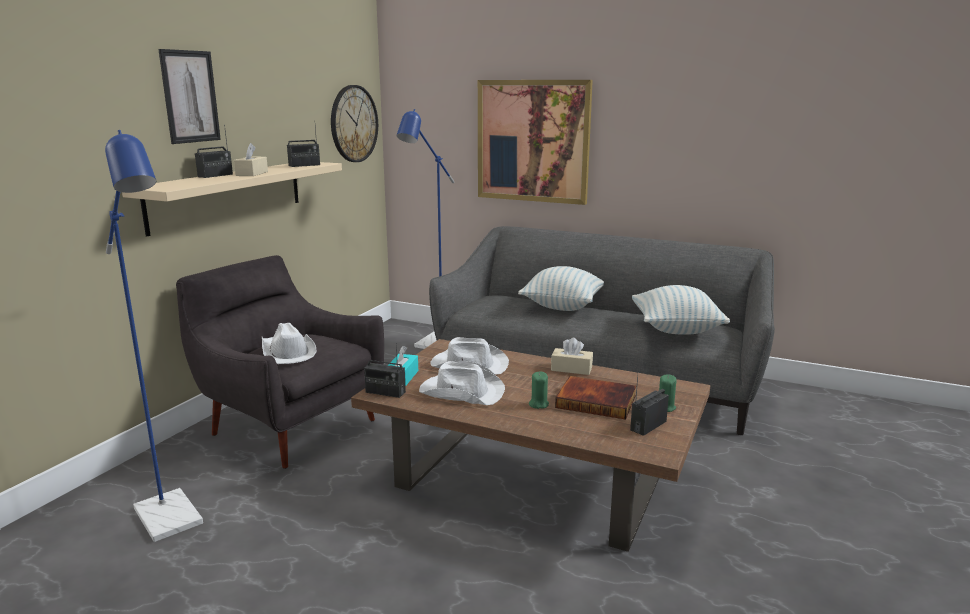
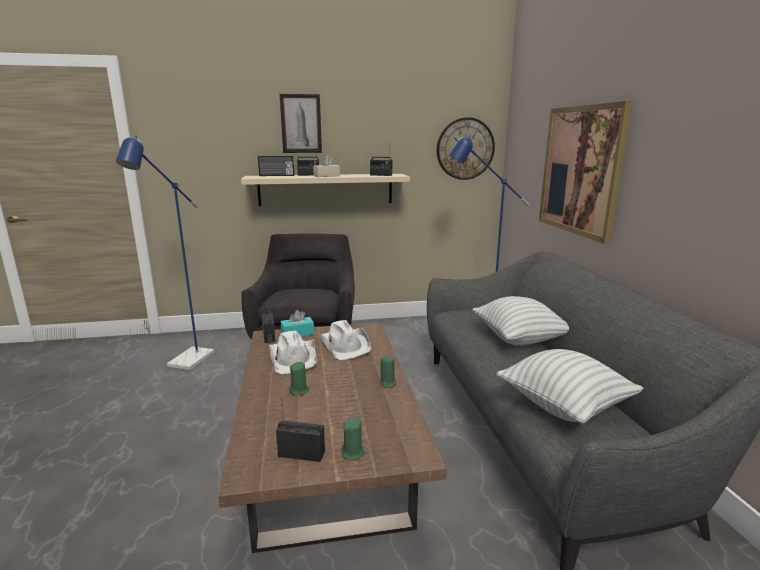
camera: 55 degrees right, 0 degrees up
white hat [262,323,317,364] -> none
beige tissue box [551,338,593,375] -> green candle [379,356,397,388]
book [555,376,636,420] -> none
none -> radio [258,156,294,176]

